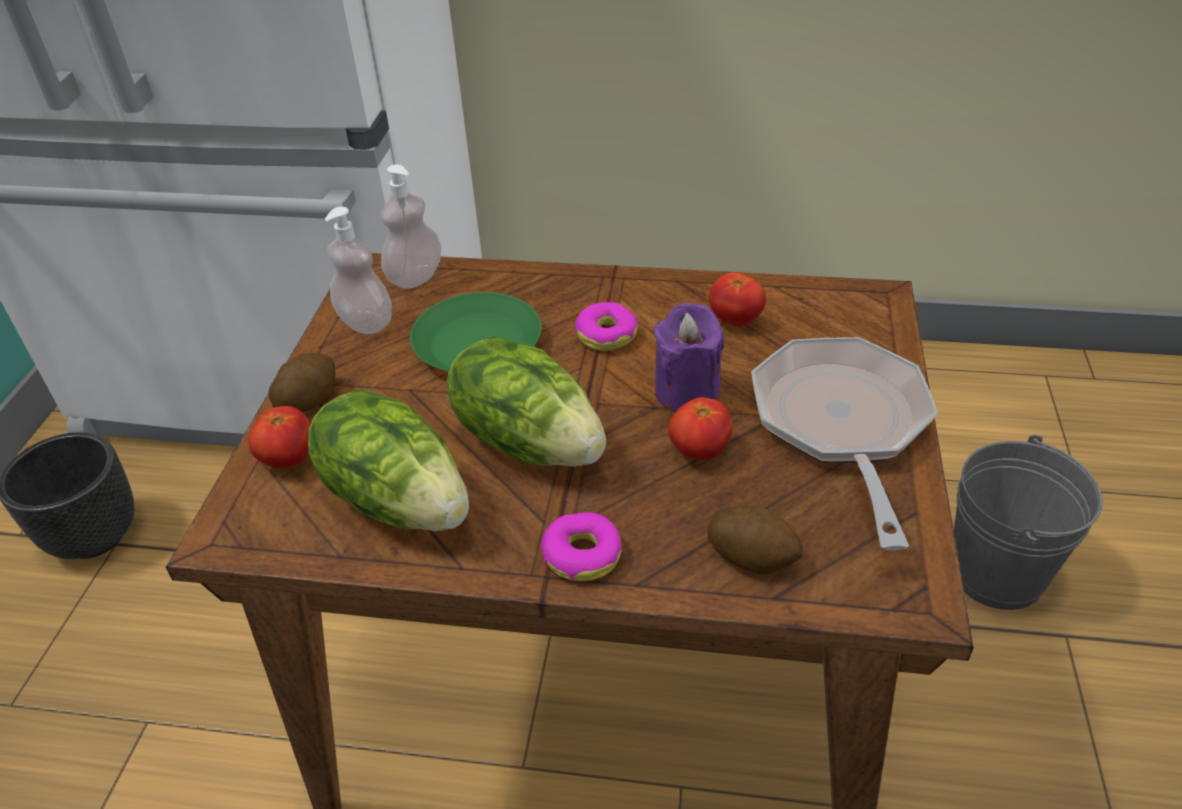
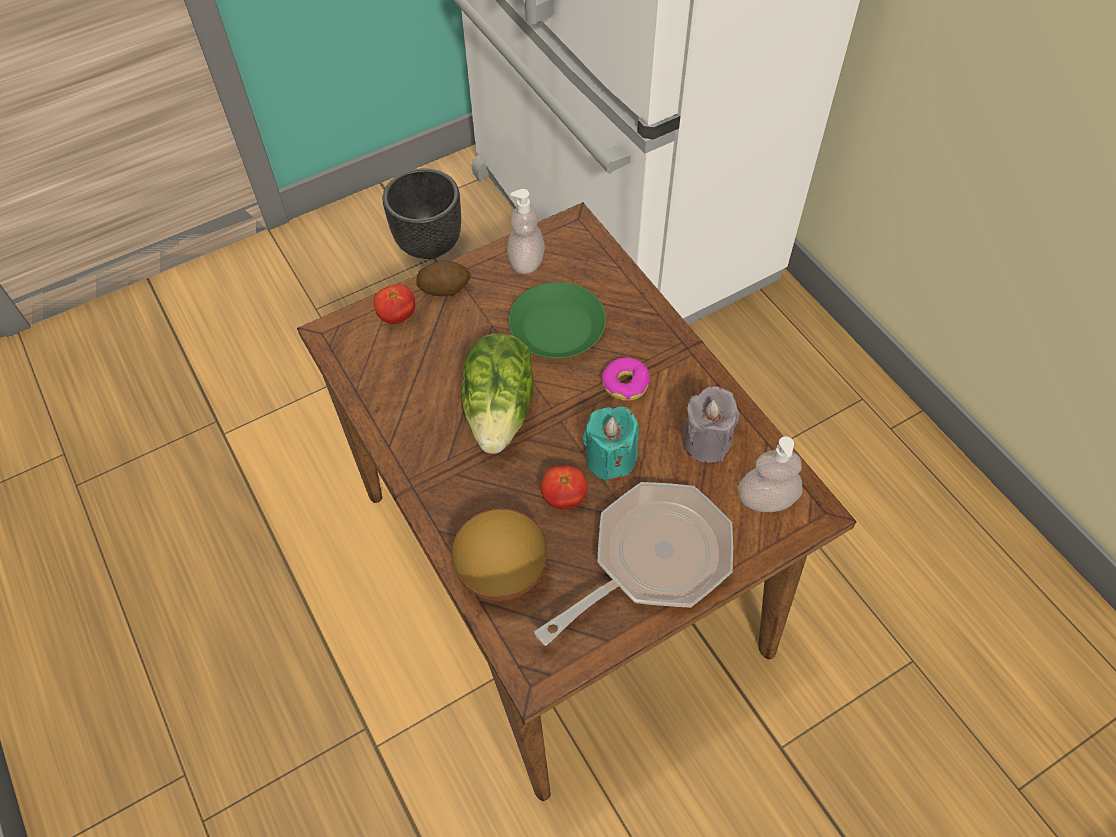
camera: 50 degrees right, 15 degrees up
lettuce [308,390,469,531] -> none
soap dispenser [381,164,441,288] -> soap dispenser moved to [738,436,803,512]
donut [541,512,622,581] -> none
purple candle [654,302,724,412] -> turquoise candle [583,406,639,483]
potato [707,506,803,574] -> bowl [451,509,548,601]
tomato [709,272,766,326] -> grey candle [683,386,739,463]
grey bucket [954,435,1103,610] -> none

